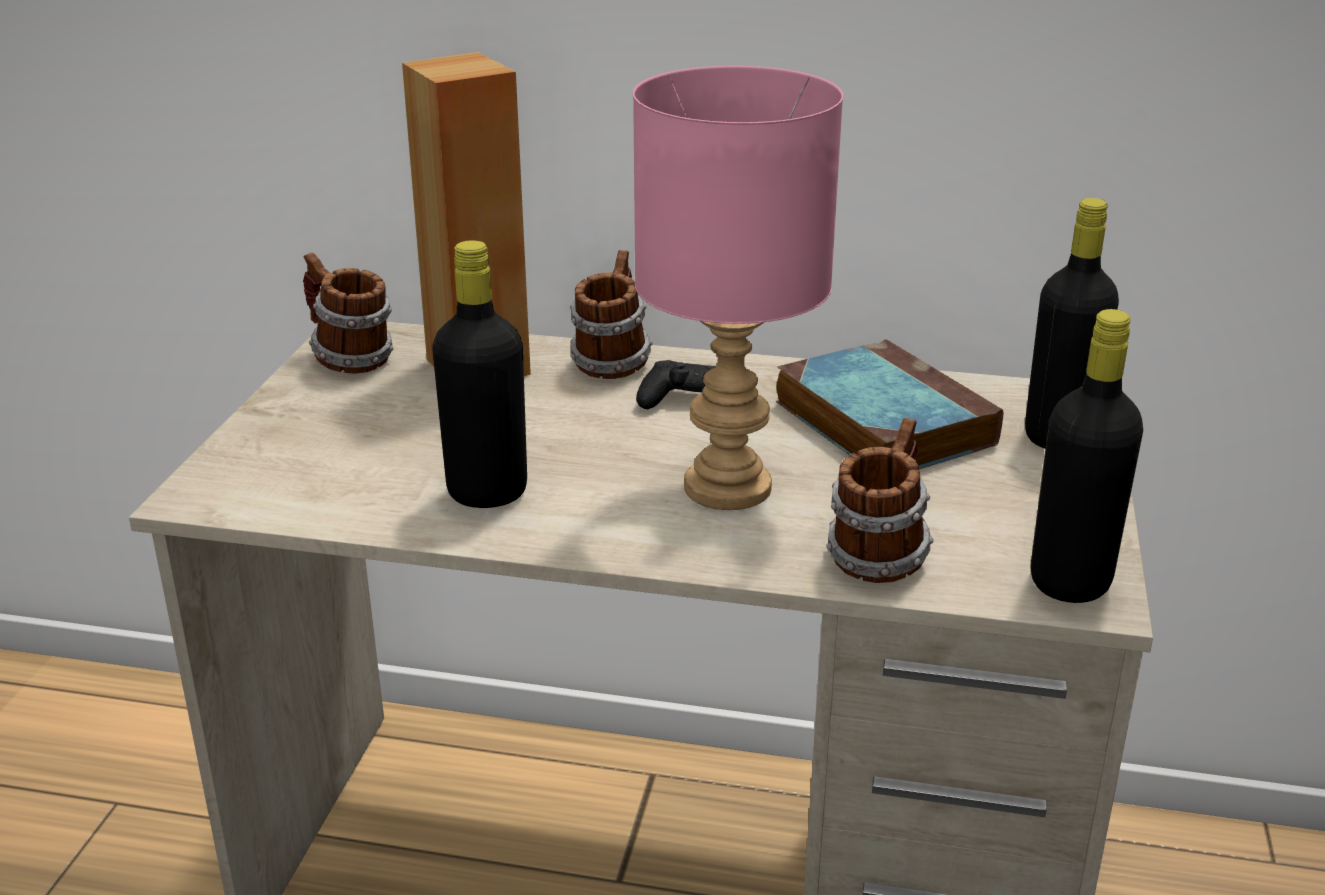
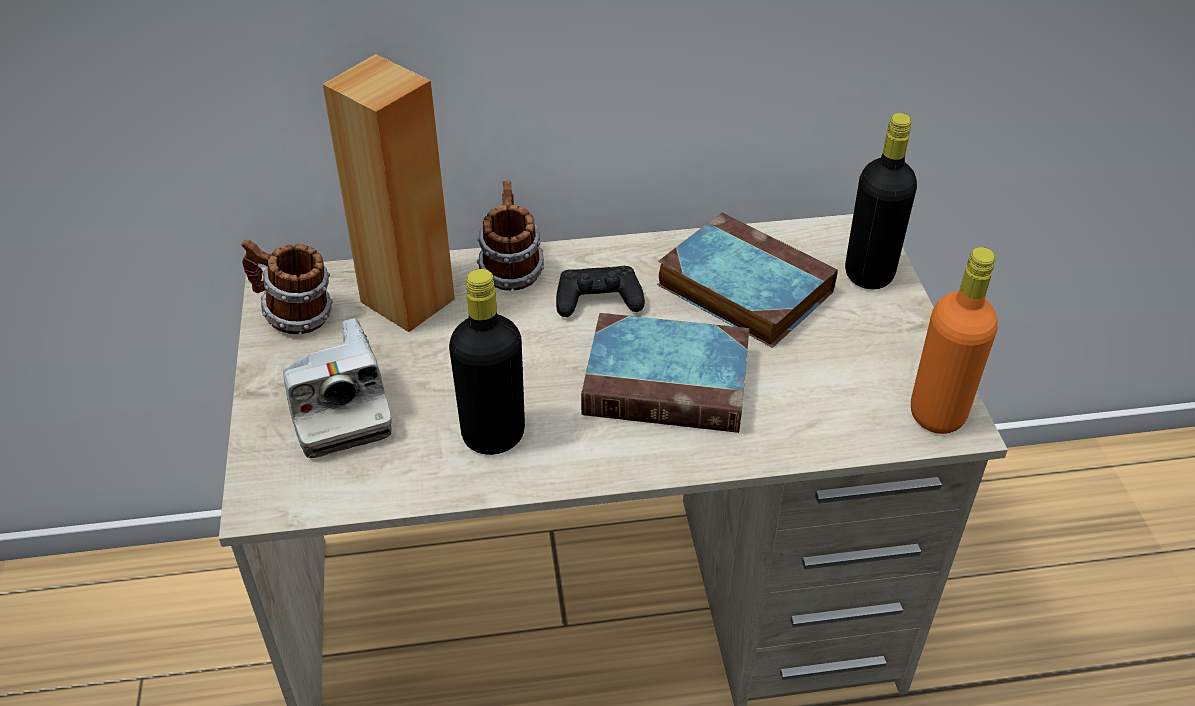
camera: 20 degrees left, 15 degrees up
pink table lamp [633,66,843,510] -> book [581,313,749,433]
mug [827,418,934,583] -> none
black bottle [1031,309,1143,603] -> orange bottle [911,247,998,434]
none -> camera [283,318,392,458]

